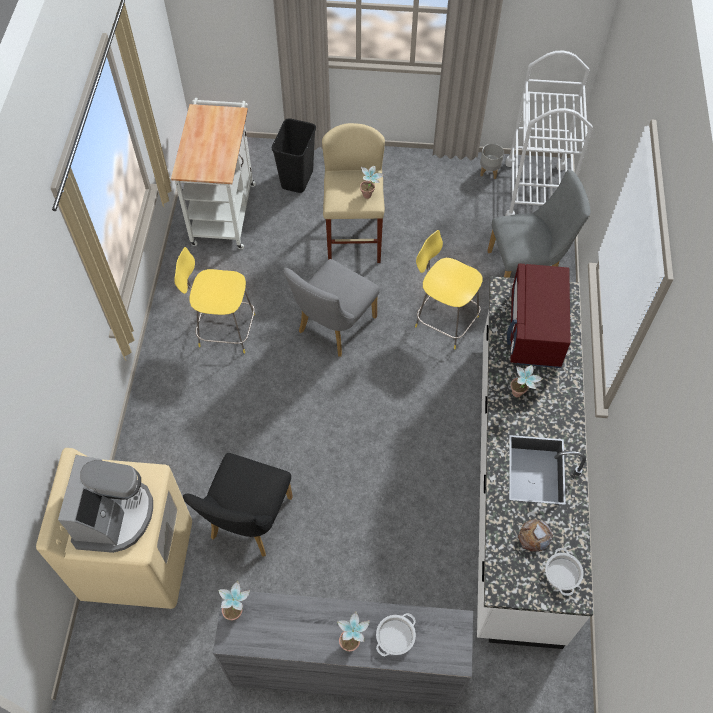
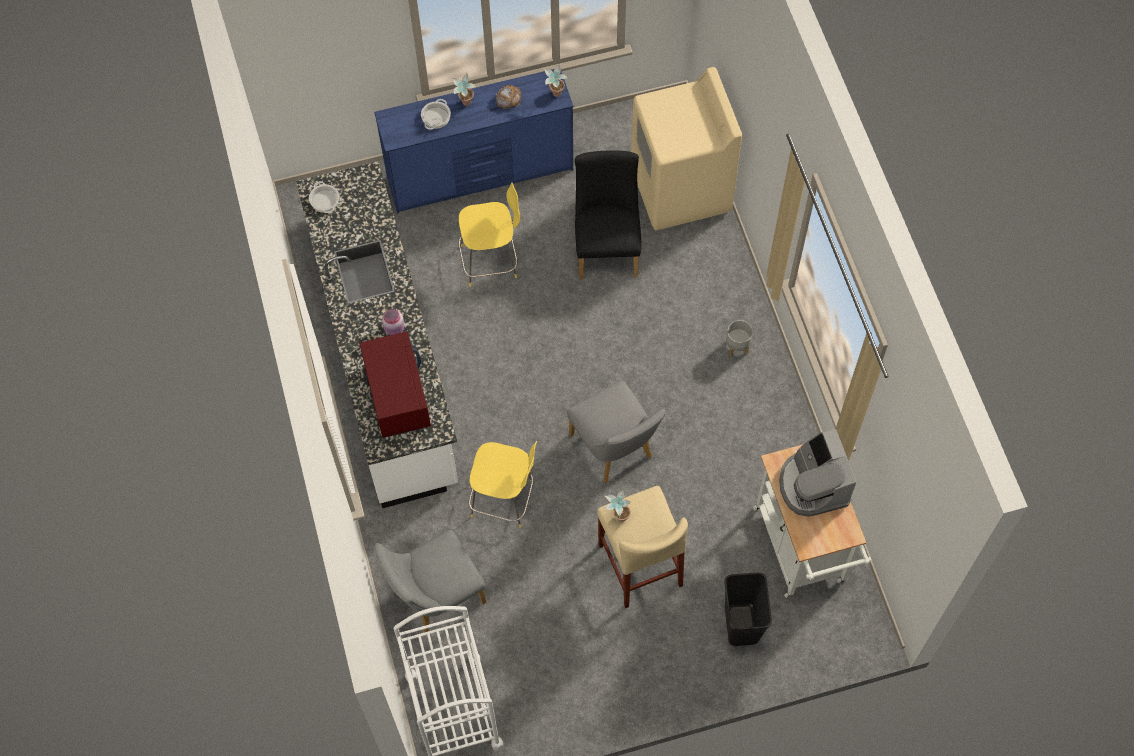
camera: 160 degrees right, 5 degrees up
coffee machine [58,455,153,553] -> coffee machine moved to [779,429,856,517]
yellow stool [174,247,255,354] -> yellow stool moved to [458,182,520,287]
grey dresser [213,589,473,707] -> blue dresser [374,69,573,214]
grey chair [283,259,380,357] -> grey chair turned 135 degrees clockwise [567,380,666,483]
grey planter [480,144,504,179] -> grey planter moved to [726,320,753,356]
potted plant [510,365,544,398] -> pink jar [382,309,404,335]
bread [518,519,553,552] -> bread moved to [496,85,522,109]

